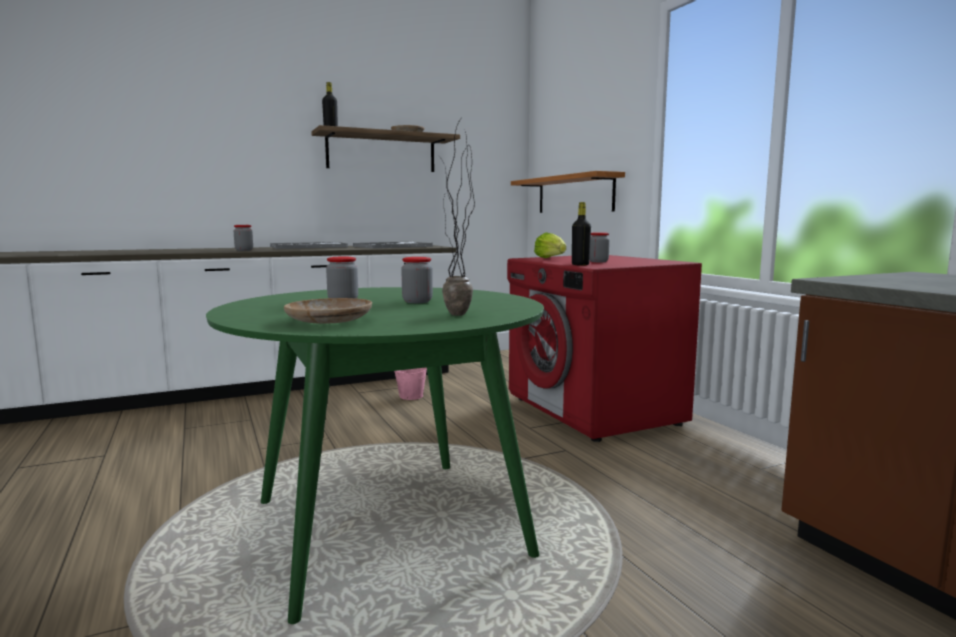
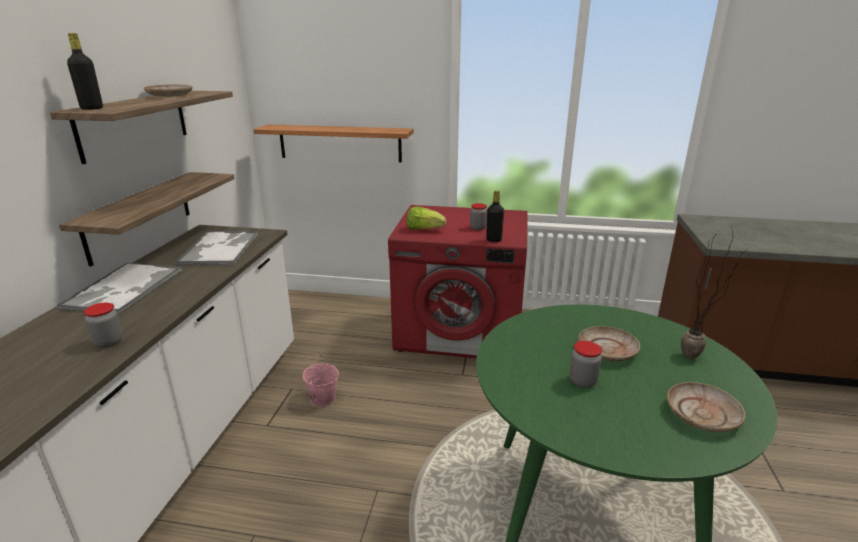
camera: 55 degrees left, 15 degrees up
jar [401,257,433,303] -> beige plate [578,326,640,361]
none -> shelf [59,172,235,267]

